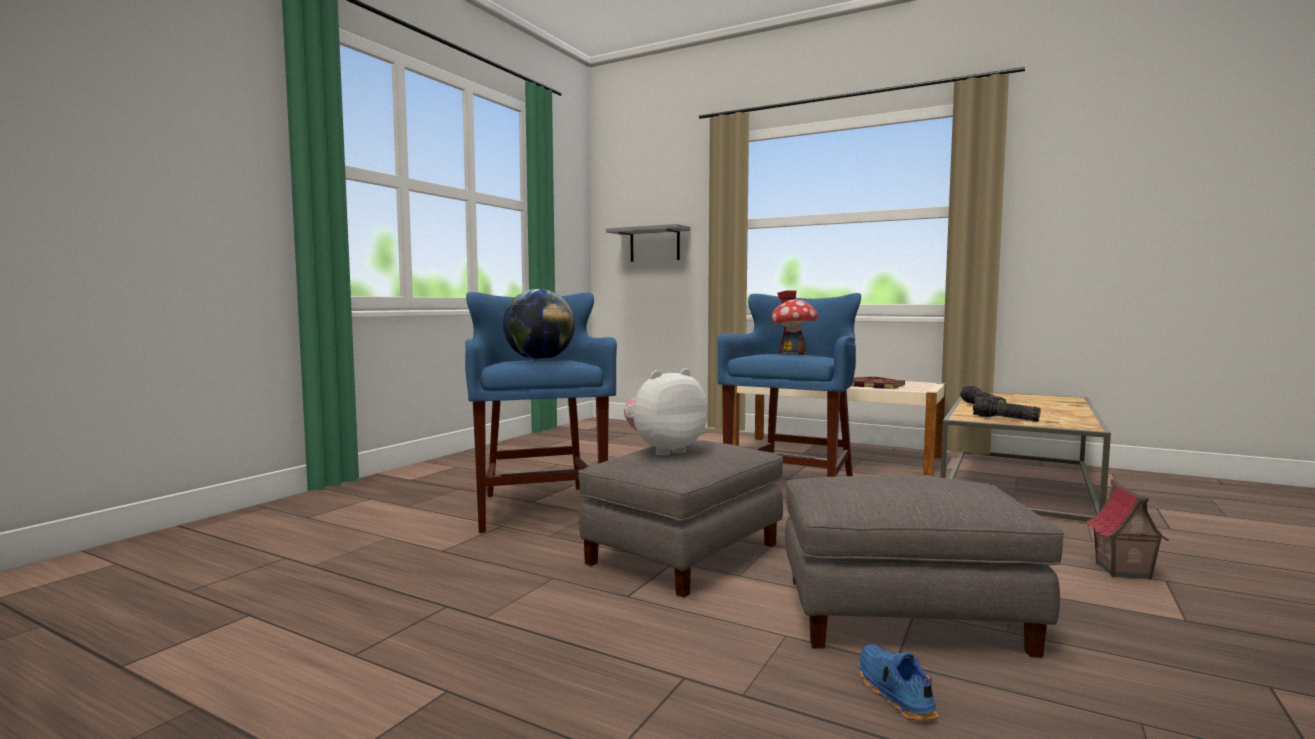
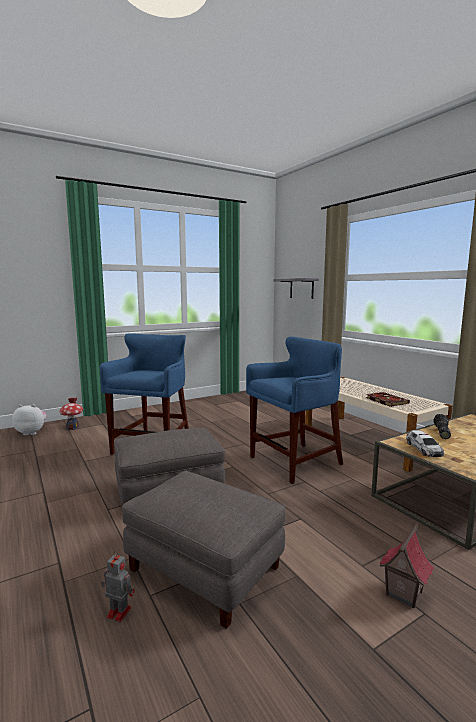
camera: 30 degrees right, 5 degrees up
globe [503,289,575,360] -> none
plush toy [624,368,708,456] -> plush toy moved to [12,404,47,435]
toy house [771,290,818,355] -> toy house moved to [59,398,83,430]
blue shoe [859,644,938,721] -> toy robot [101,551,135,622]
flashlight [973,396,1041,421] -> toy car [406,430,444,457]

